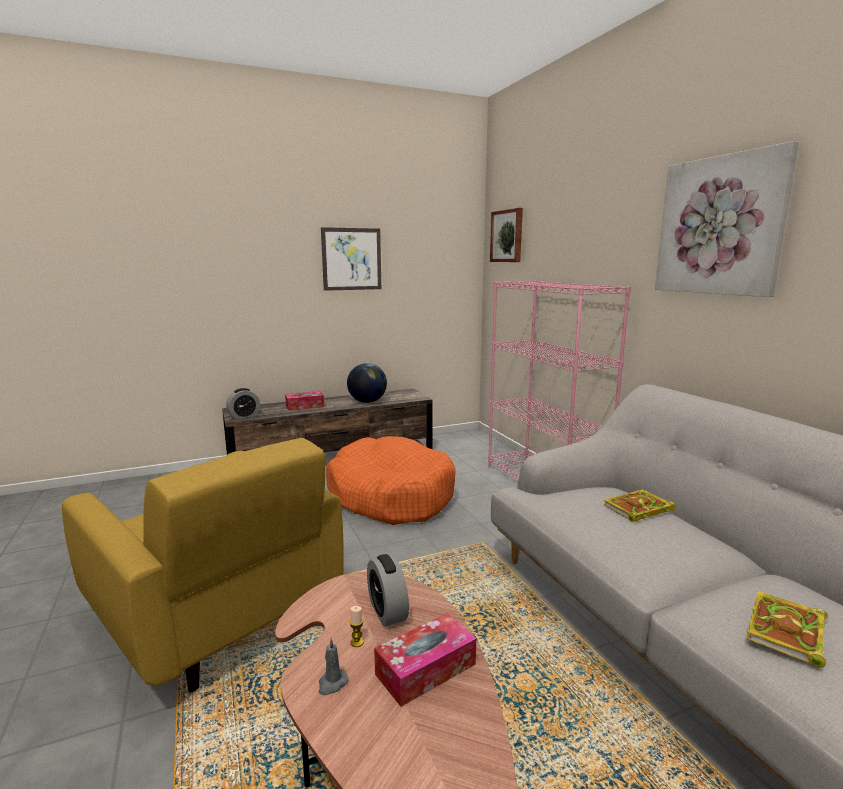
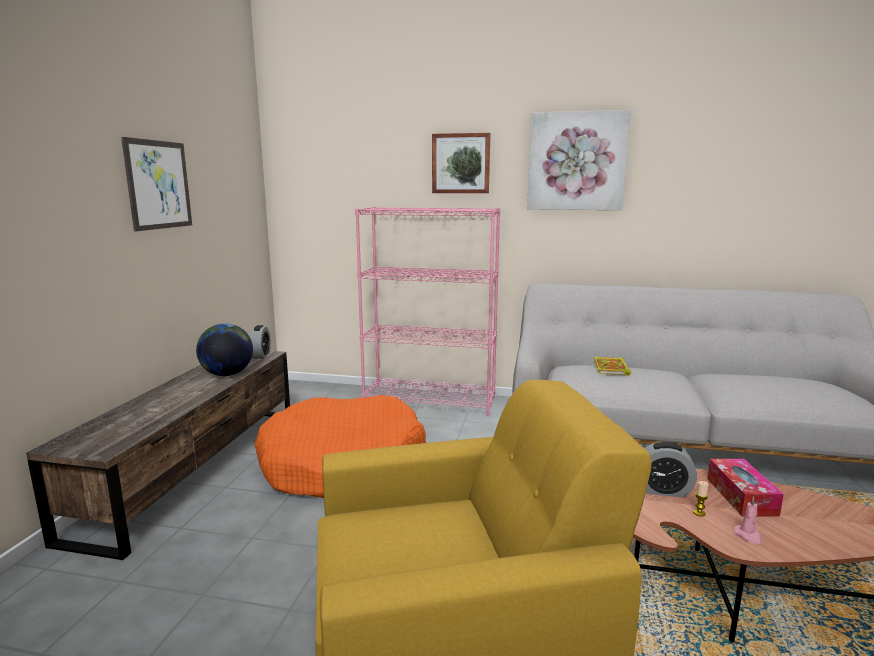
camera: 55 degrees left, 0 degrees up
alarm clock [226,388,260,419] -> alarm clock moved to [249,325,271,359]
tissue box [285,391,324,410] -> none
grey candle [319,638,349,695] -> pink candle [734,496,761,544]
picture [490,208,523,262] -> picture moved to [432,133,490,193]
book [746,591,828,668] -> none

